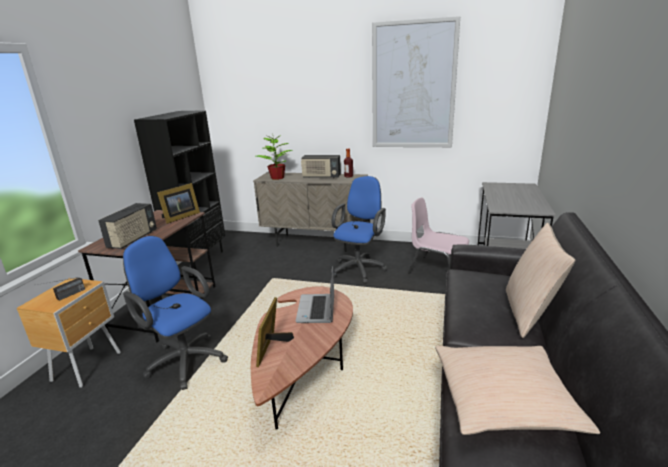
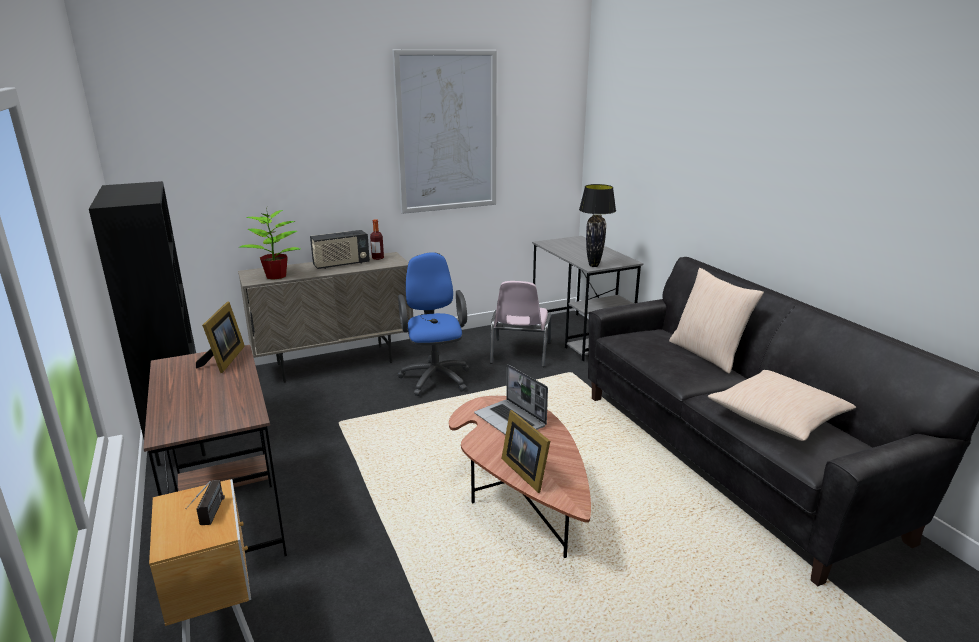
camera: 40 degrees left, 0 degrees up
radio [98,203,157,249] -> none
blue office chair [123,236,228,390] -> none
pink chair [408,197,469,274] -> pink chair turned 75 degrees counterclockwise [490,281,551,367]
none -> black table lamp [579,184,616,267]

